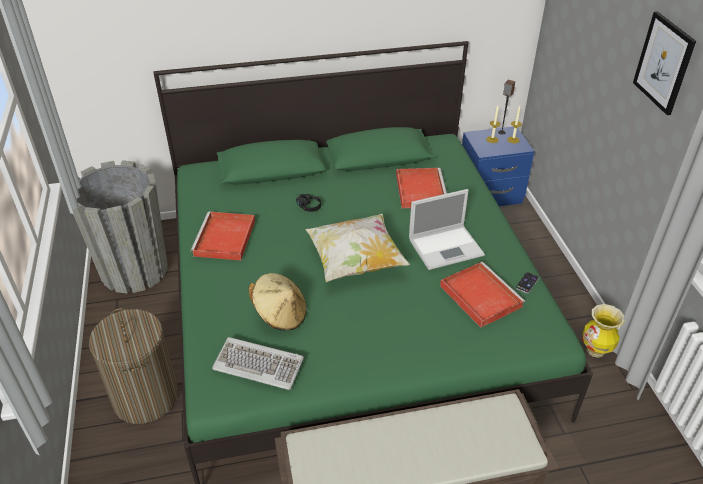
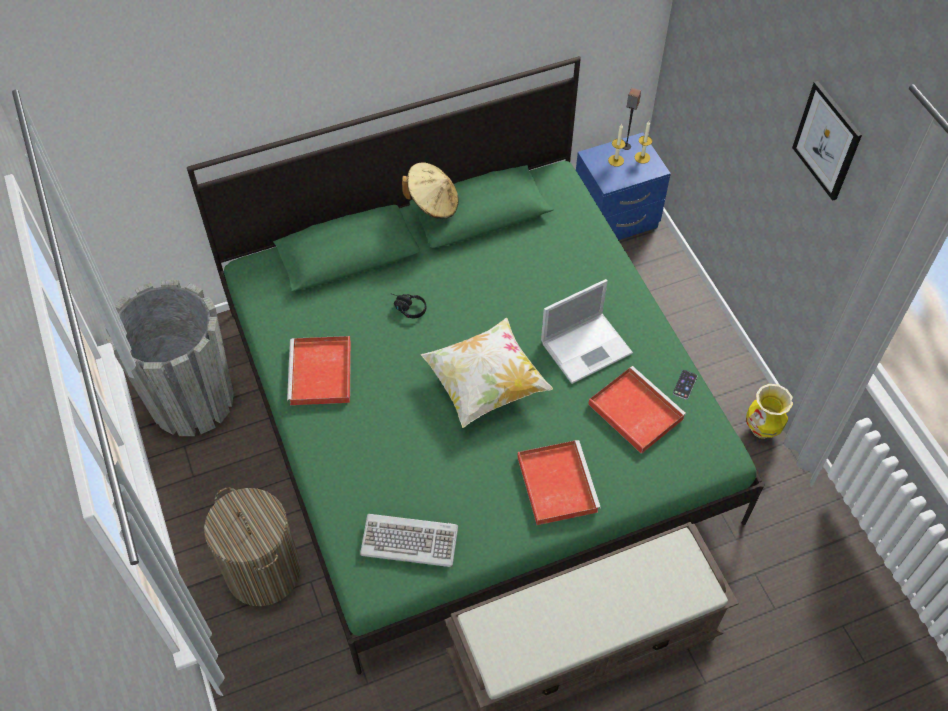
camera: 10 degrees left, 15 degrees up
beige hat [249,273,307,331] -> beige hat moved to [402,162,459,219]
red tray [396,168,447,208] -> red tray moved to [517,440,601,525]

